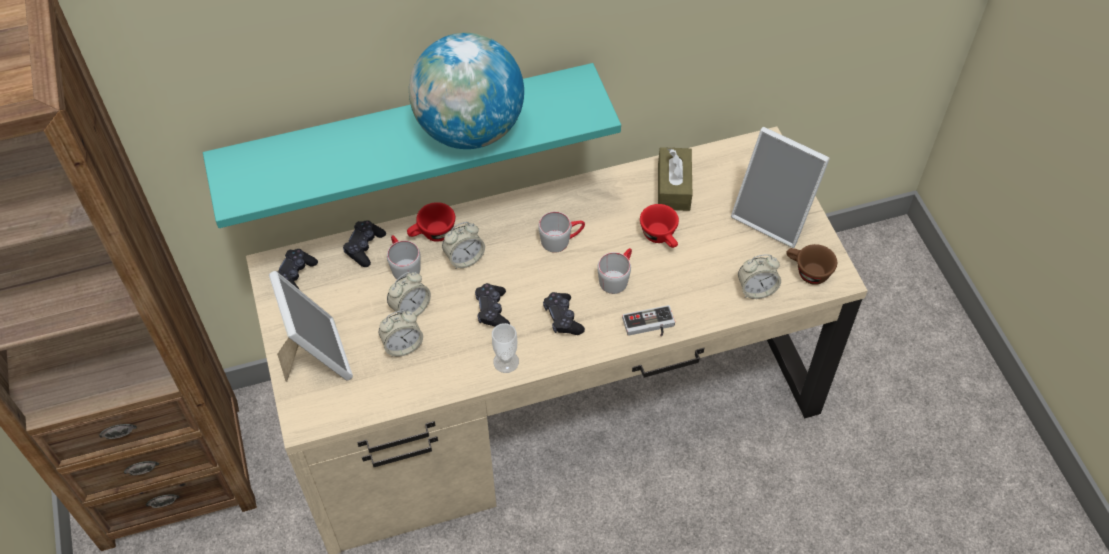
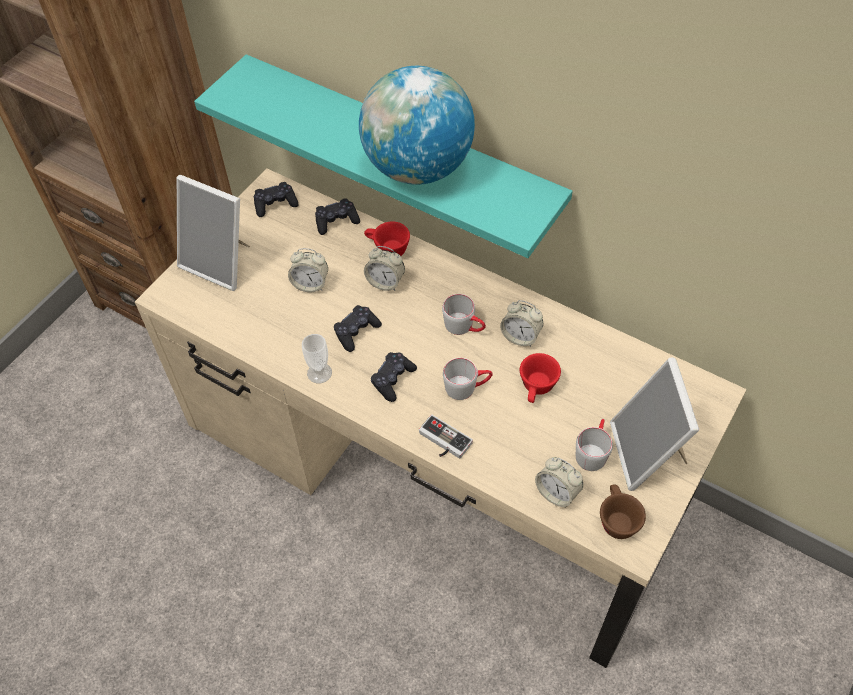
camera: 50 degrees right, 0 degrees up
picture frame [269,271,353,382] -> picture frame turned 90 degrees clockwise [177,175,250,291]
alarm clock [379,310,423,357] -> alarm clock moved to [500,300,543,347]
grey mug [387,235,421,279] -> grey mug moved to [576,419,613,471]
brown tissue box [658,147,692,211] -> none

